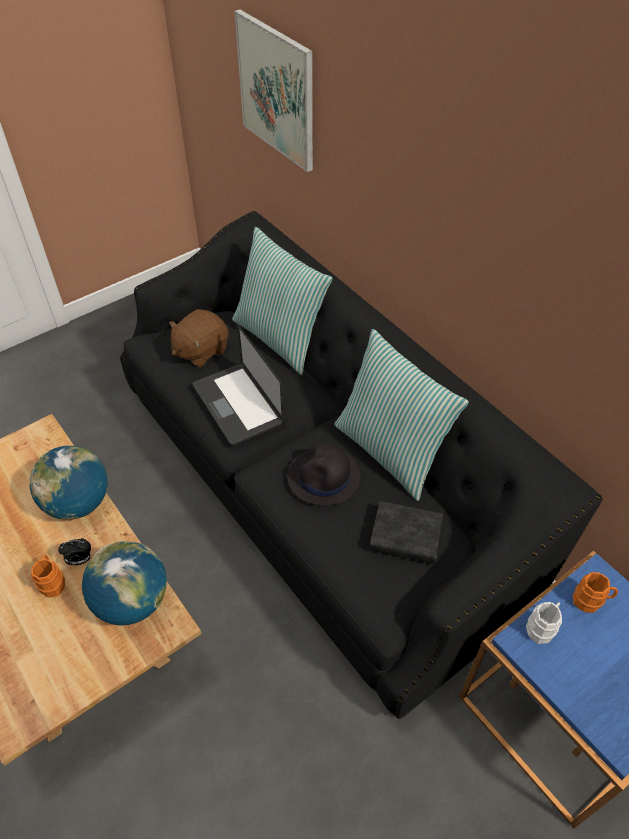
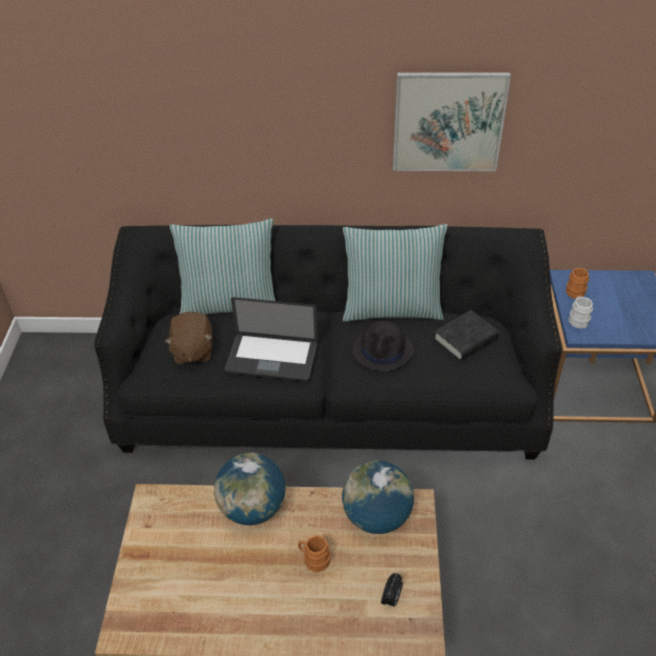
camera: 50 degrees left, 5 degrees down
alarm clock [58,538,91,565] -> alarm clock moved to [381,573,403,608]
picture [234,9,313,172] -> picture moved to [393,72,511,171]

